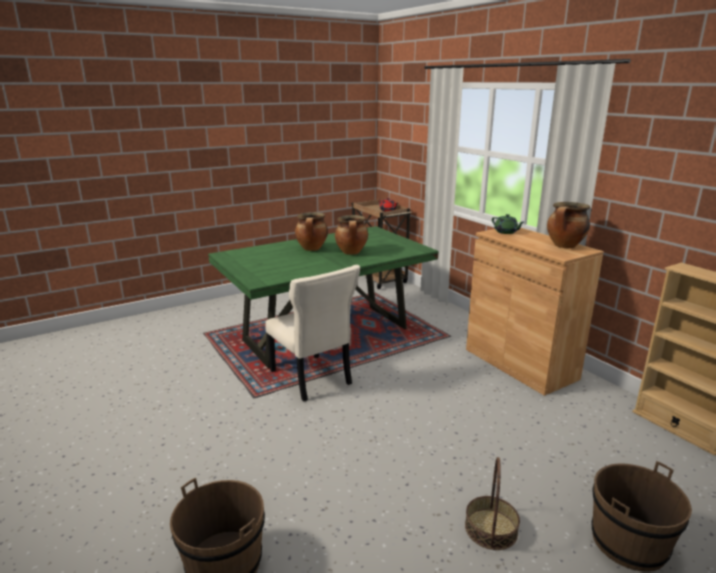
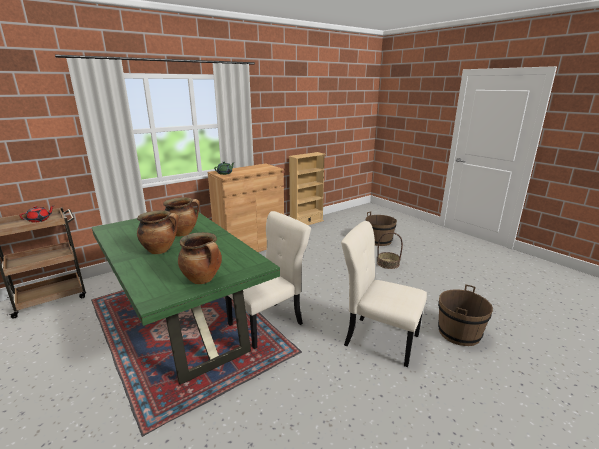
camera: 95 degrees left, 0 degrees up
cooking pot [547,202,590,248] -> cooking pot moved to [178,232,222,284]
none -> beige chair [341,221,427,367]

